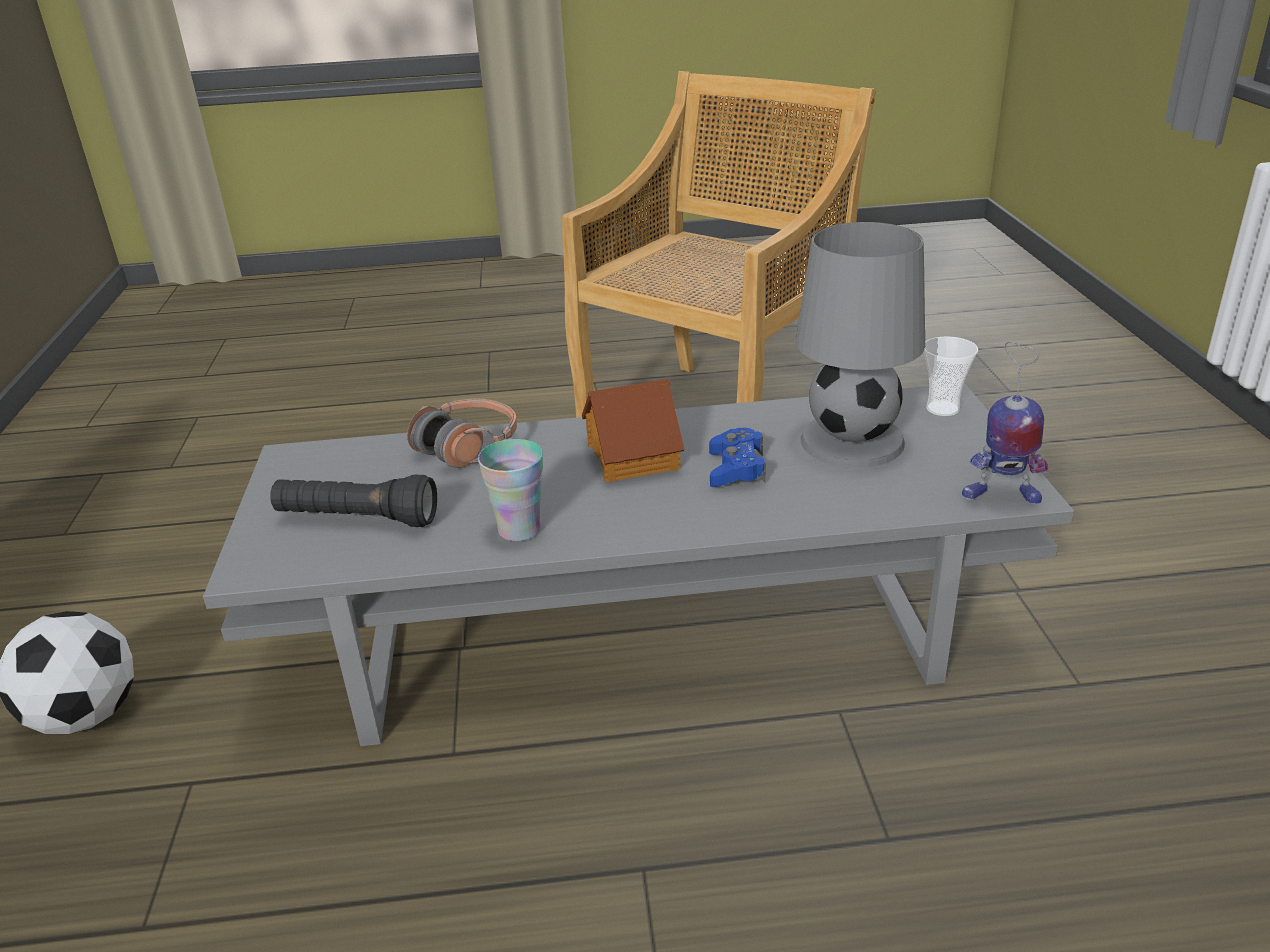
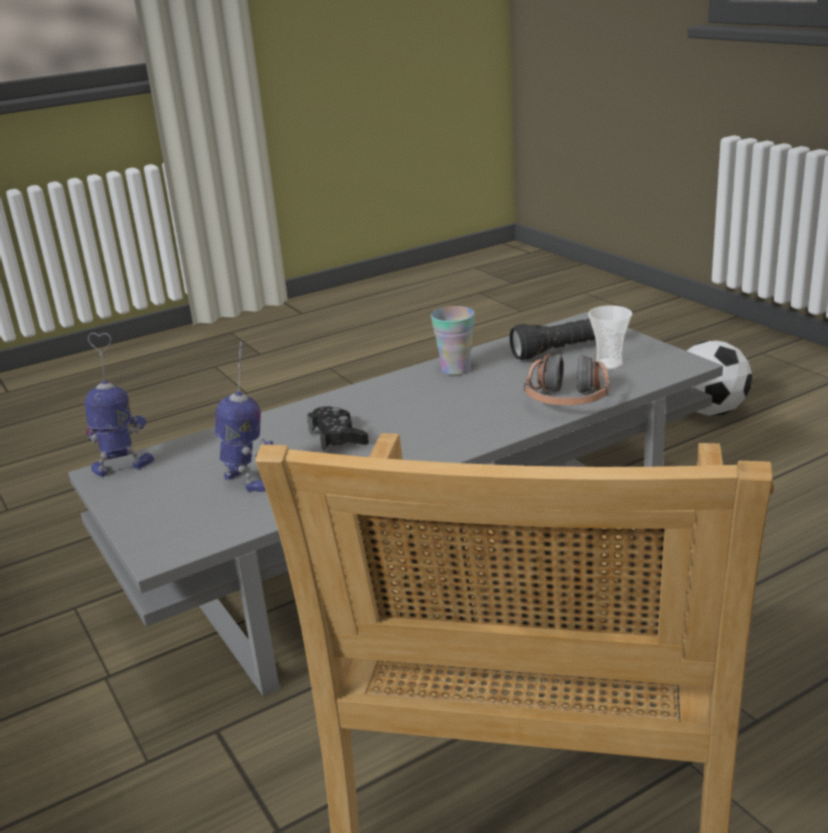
camera: 155 degrees right, 5 degrees down
toy house [582,379,685,482] -> none
blue game controller [709,428,766,487] -> black game controller [307,406,369,452]
grey table lamp [795,222,925,468] -> toy robot [215,341,274,492]
cup [924,336,978,416] -> cup moved to [588,305,632,370]

